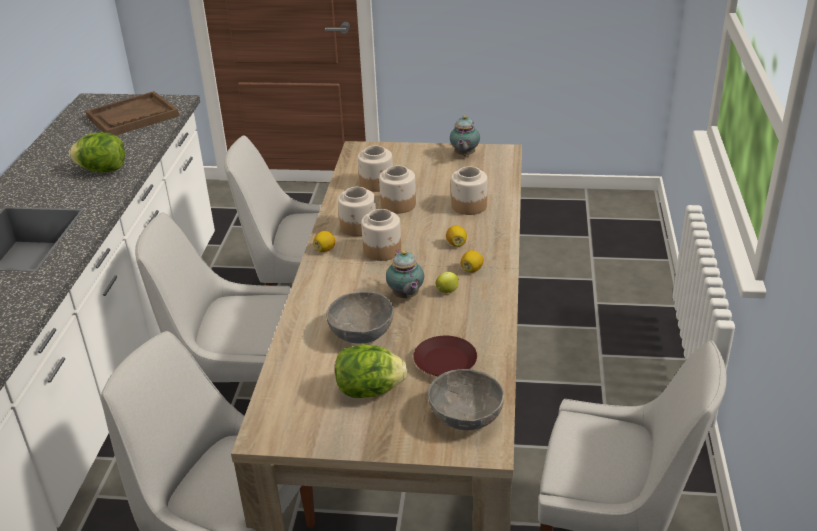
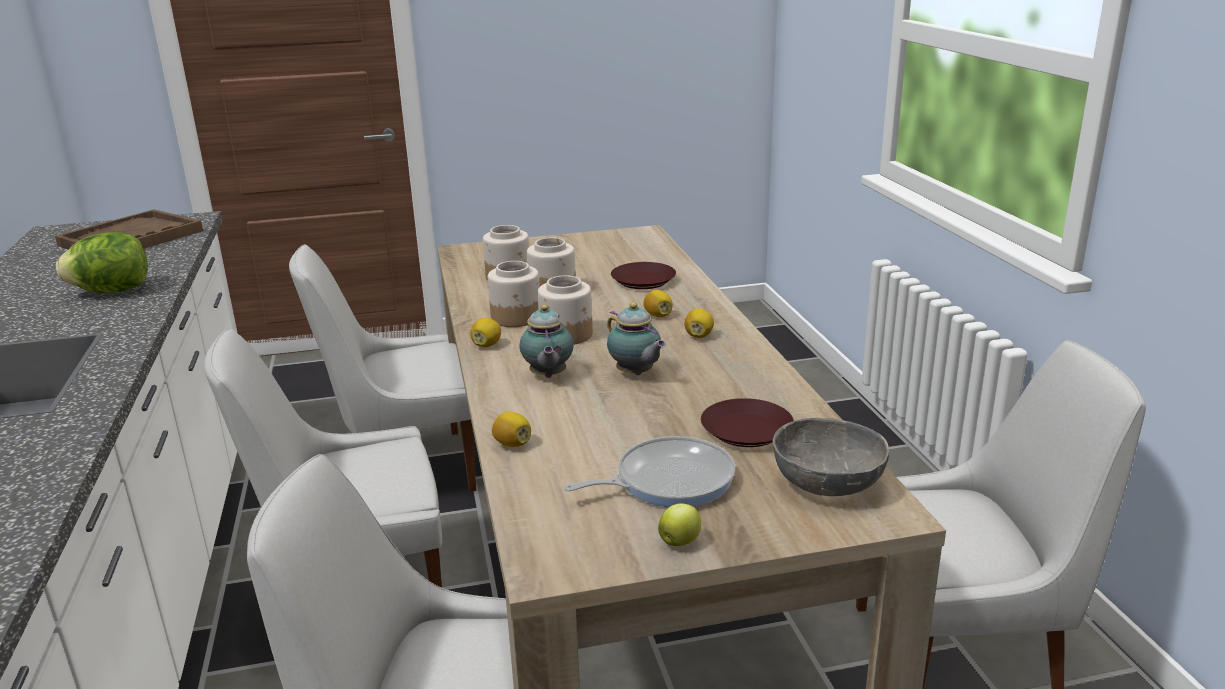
camera: 20 degrees left, 10 degrees down
grey bowl [326,292,394,344] -> none
lettuce [335,344,407,398] -> frying pan [564,436,735,507]
apple [436,272,459,293] -> apple moved to [658,503,701,546]
teapot [450,115,480,156] -> teapot moved to [519,305,574,378]
jar [451,166,487,215] -> brown plate [611,262,676,289]
none -> lemon [492,412,531,447]

